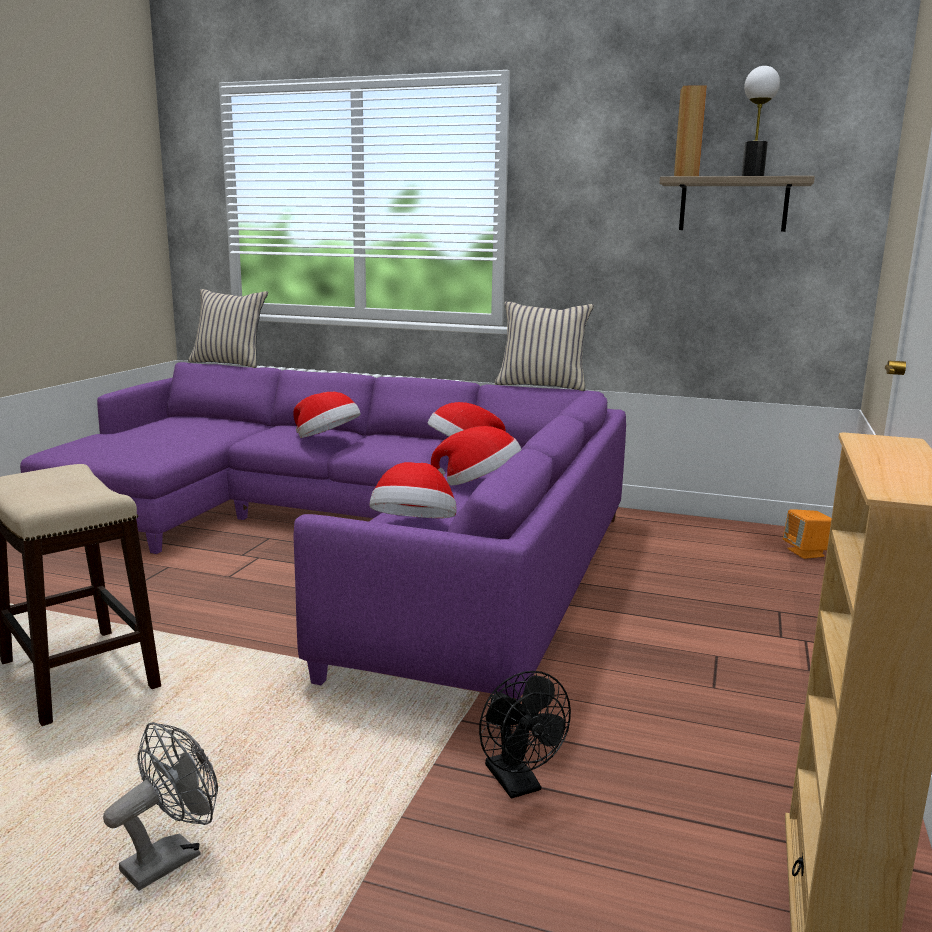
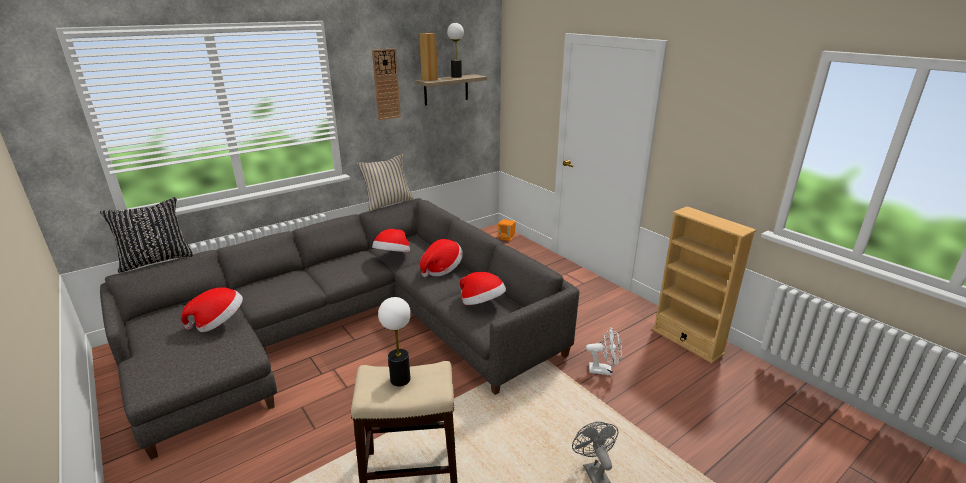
camera: 55 degrees left, 10 degrees up
purple sofa [20,362,626,701] -> grey sofa [100,198,580,460]
beige pillow [188,289,268,368] -> black pillow [100,197,194,273]
hat [293,392,361,438] -> hat moved to [181,287,243,332]
black fan [479,671,571,799] -> white fan [586,327,622,376]
none -> wall clock [372,48,401,120]
none -> table lamp [378,297,411,386]

